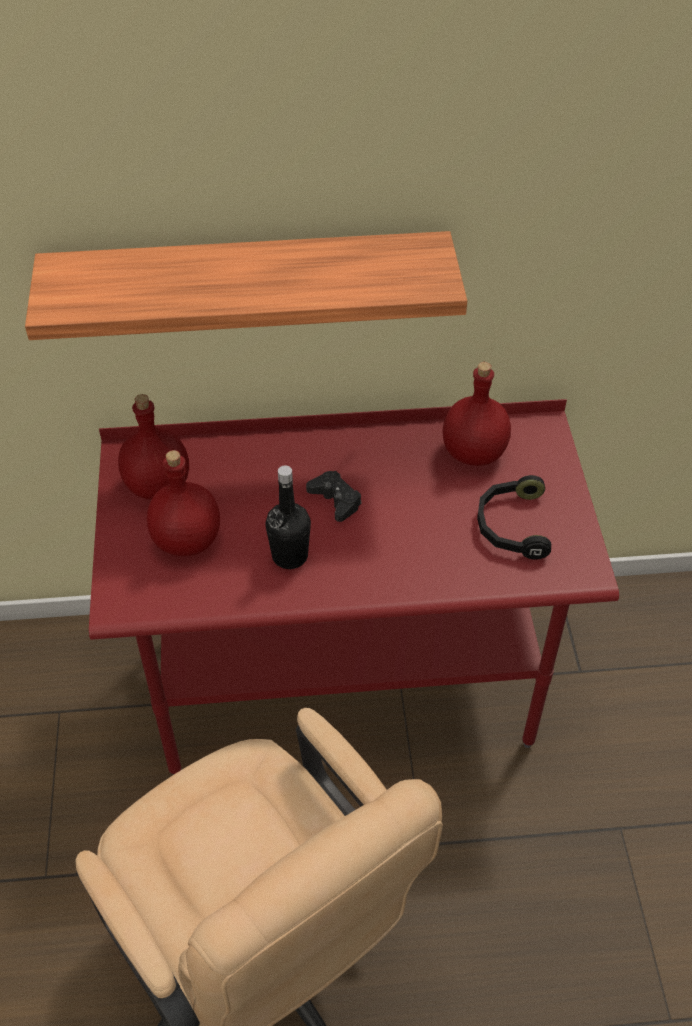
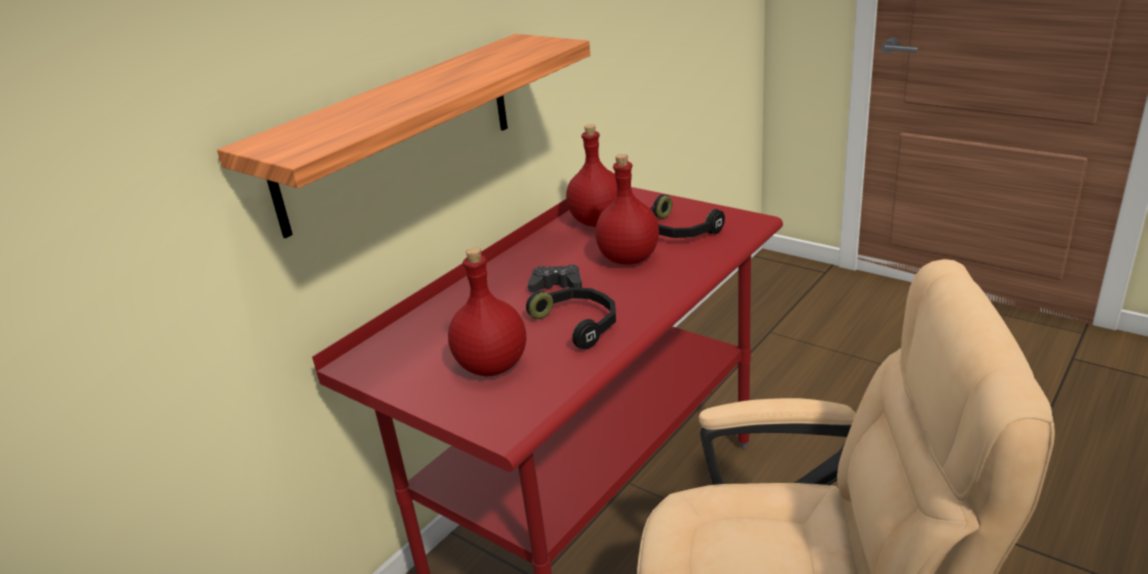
camera: 45 degrees left, 20 degrees down
red bottle [118,394,189,500] -> red bottle moved to [595,154,659,265]
black bottle [265,465,311,569] -> black headphones [526,287,616,350]

